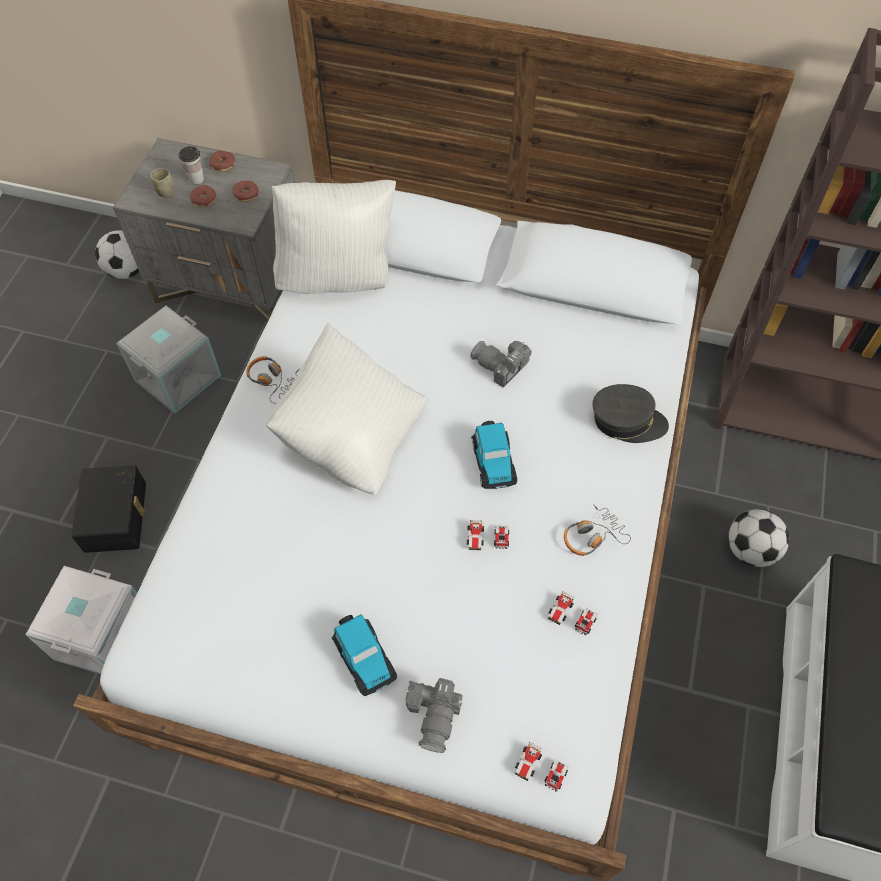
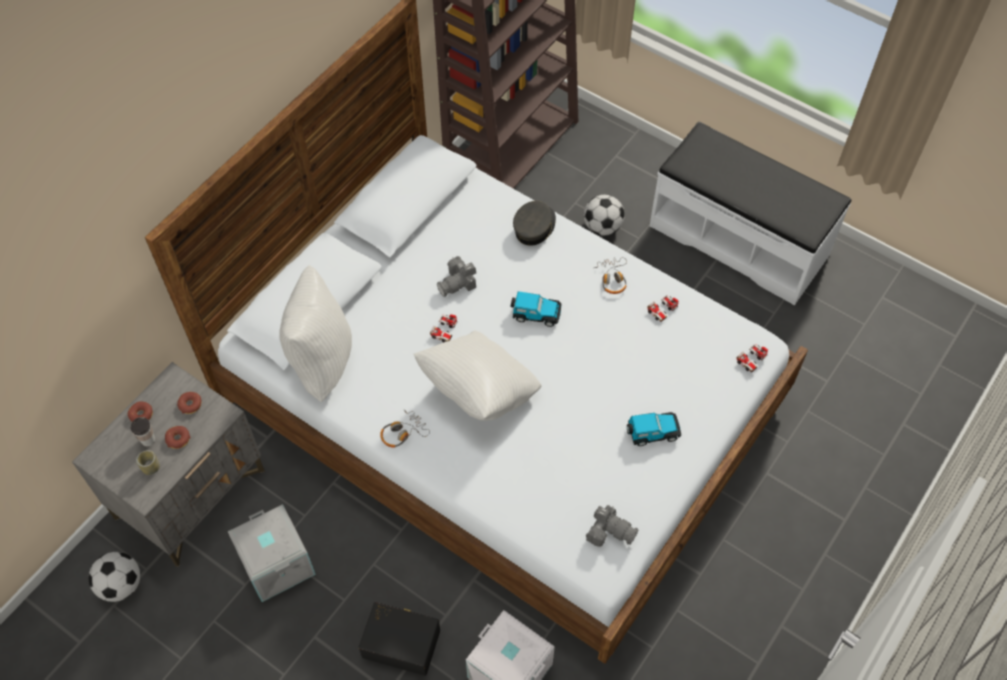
camera: 70 degrees left, 0 degrees up
camera [406,678,463,753] -> camera moved to [586,505,639,547]
toy car [467,520,509,550] -> toy car moved to [430,314,458,342]

